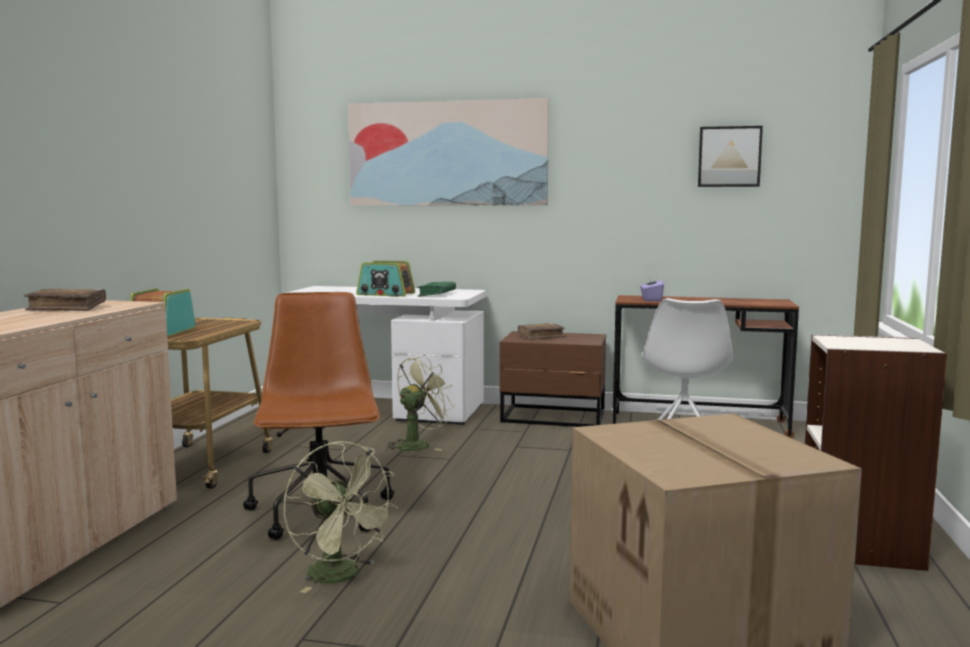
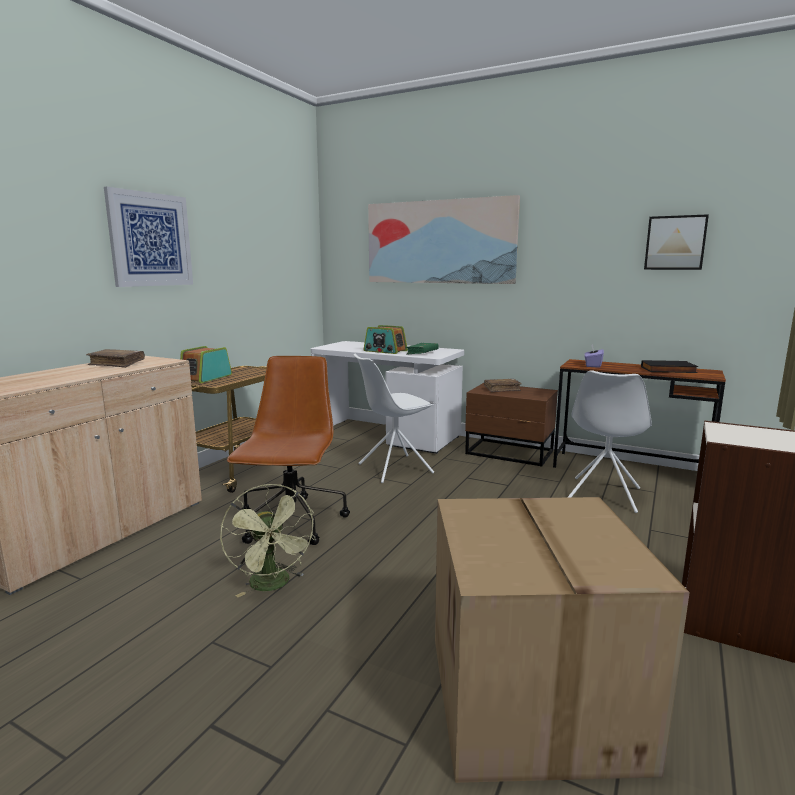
camera: 15 degrees right, 5 degrees up
green fan [385,355,455,451] -> white chair [354,353,434,483]
none -> picture [104,187,193,287]
none -> black book [641,360,698,373]

